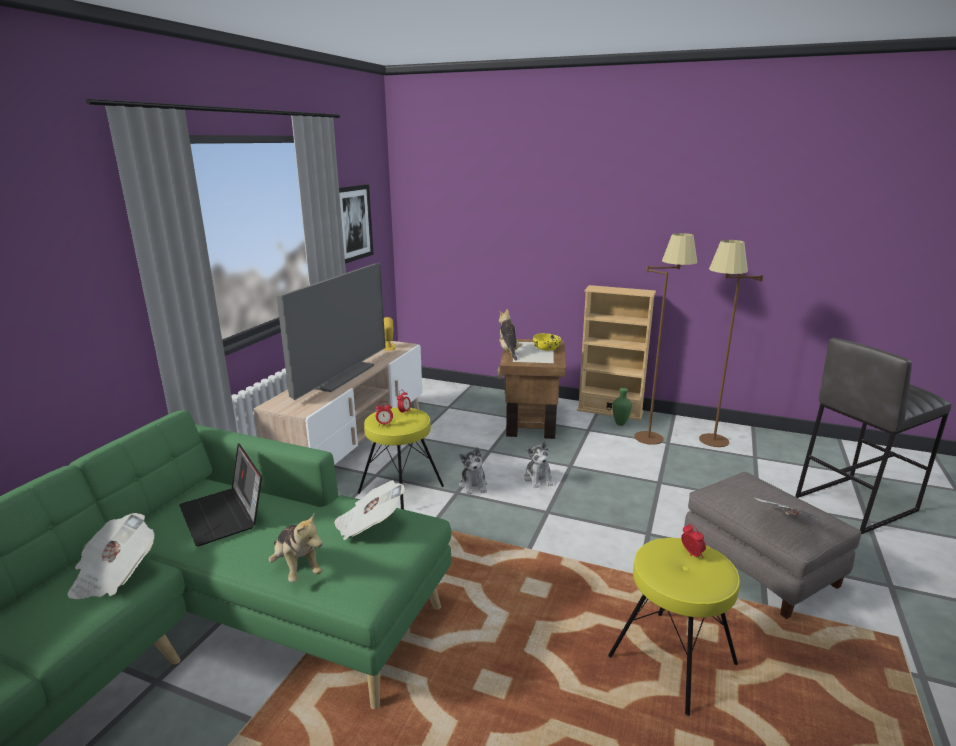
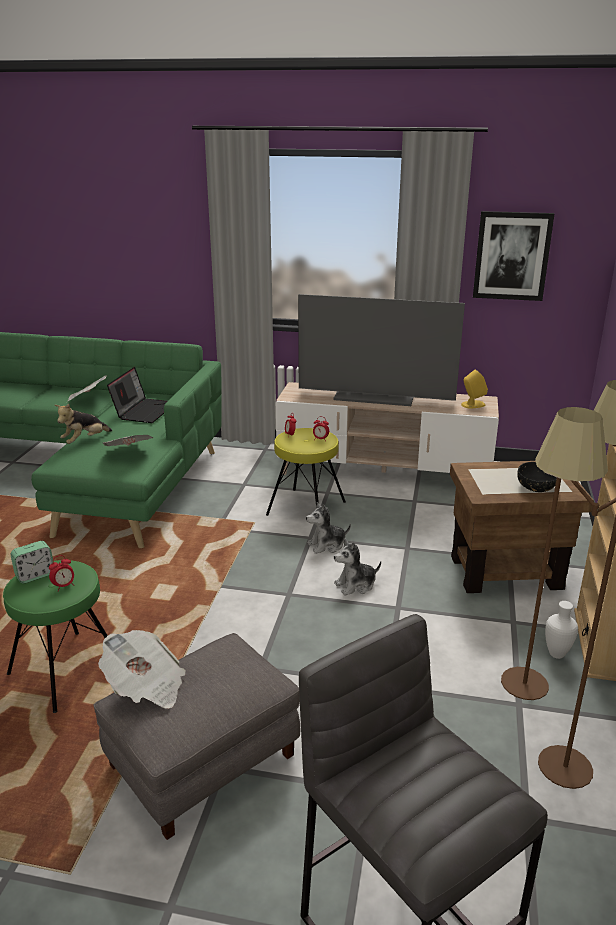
camera: 80 degrees right, 5 degrees up
laptop [179,443,262,546] -> laptop turned 150 degrees clockwise [107,367,168,423]
plush toy [499,310,523,360] -> none
yellow bowl [533,333,561,351] -> black bowl [517,462,557,492]
yellow stool [608,538,740,716] -> green stool [3,560,108,713]
green vase [613,388,632,426] -> white vase [545,601,578,659]
none -> alarm clock [10,541,54,583]

